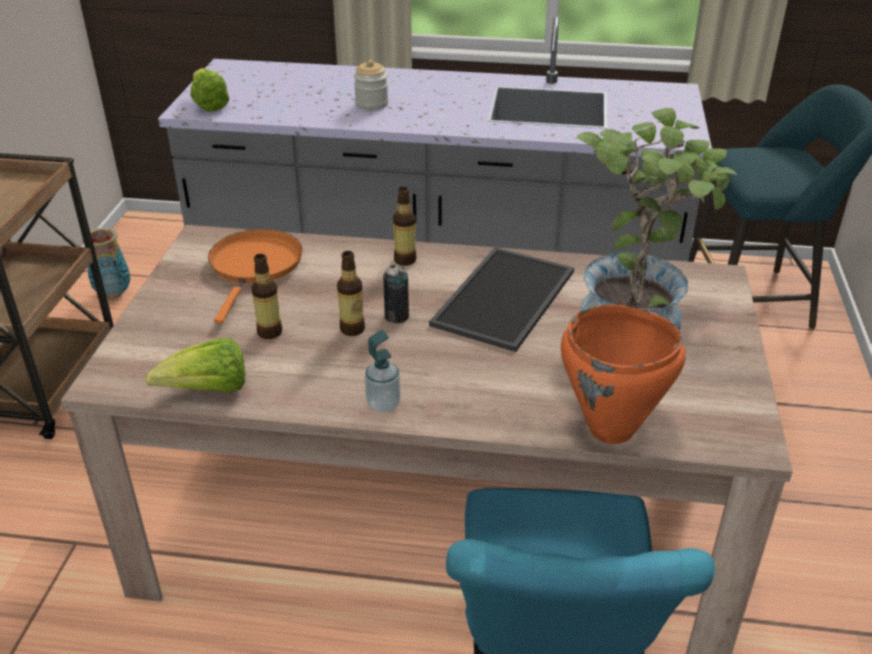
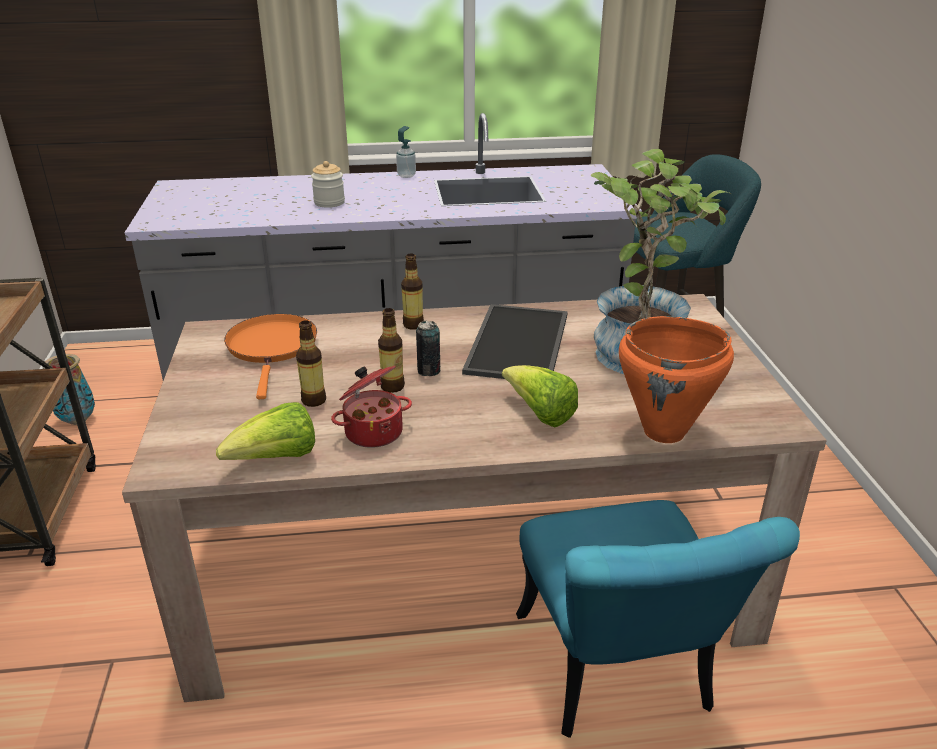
camera: 15 degrees left, 5 degrees down
lettuce [190,68,229,112] -> lettuce moved to [502,365,578,427]
soap dispenser [365,330,401,413] -> soap dispenser moved to [396,126,416,178]
none -> cooking pot [331,366,412,448]

